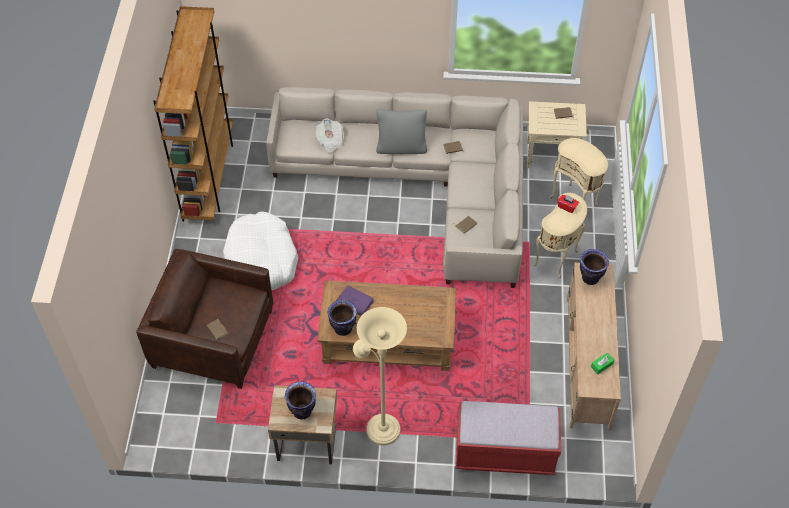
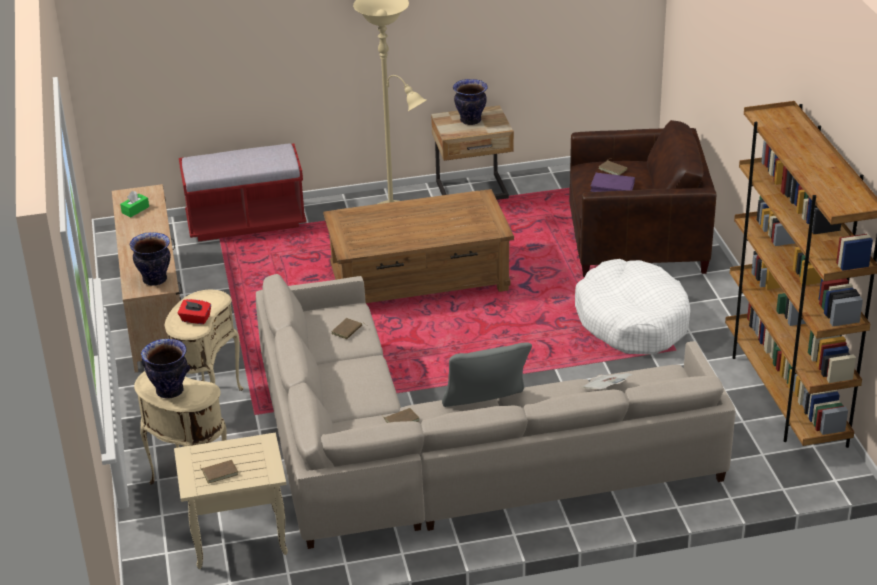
camera: 165 degrees right, 20 degrees down
vase [328,300,357,336] -> vase moved to [141,339,190,398]
purple book [336,285,374,316] -> purple book moved to [590,173,635,192]

